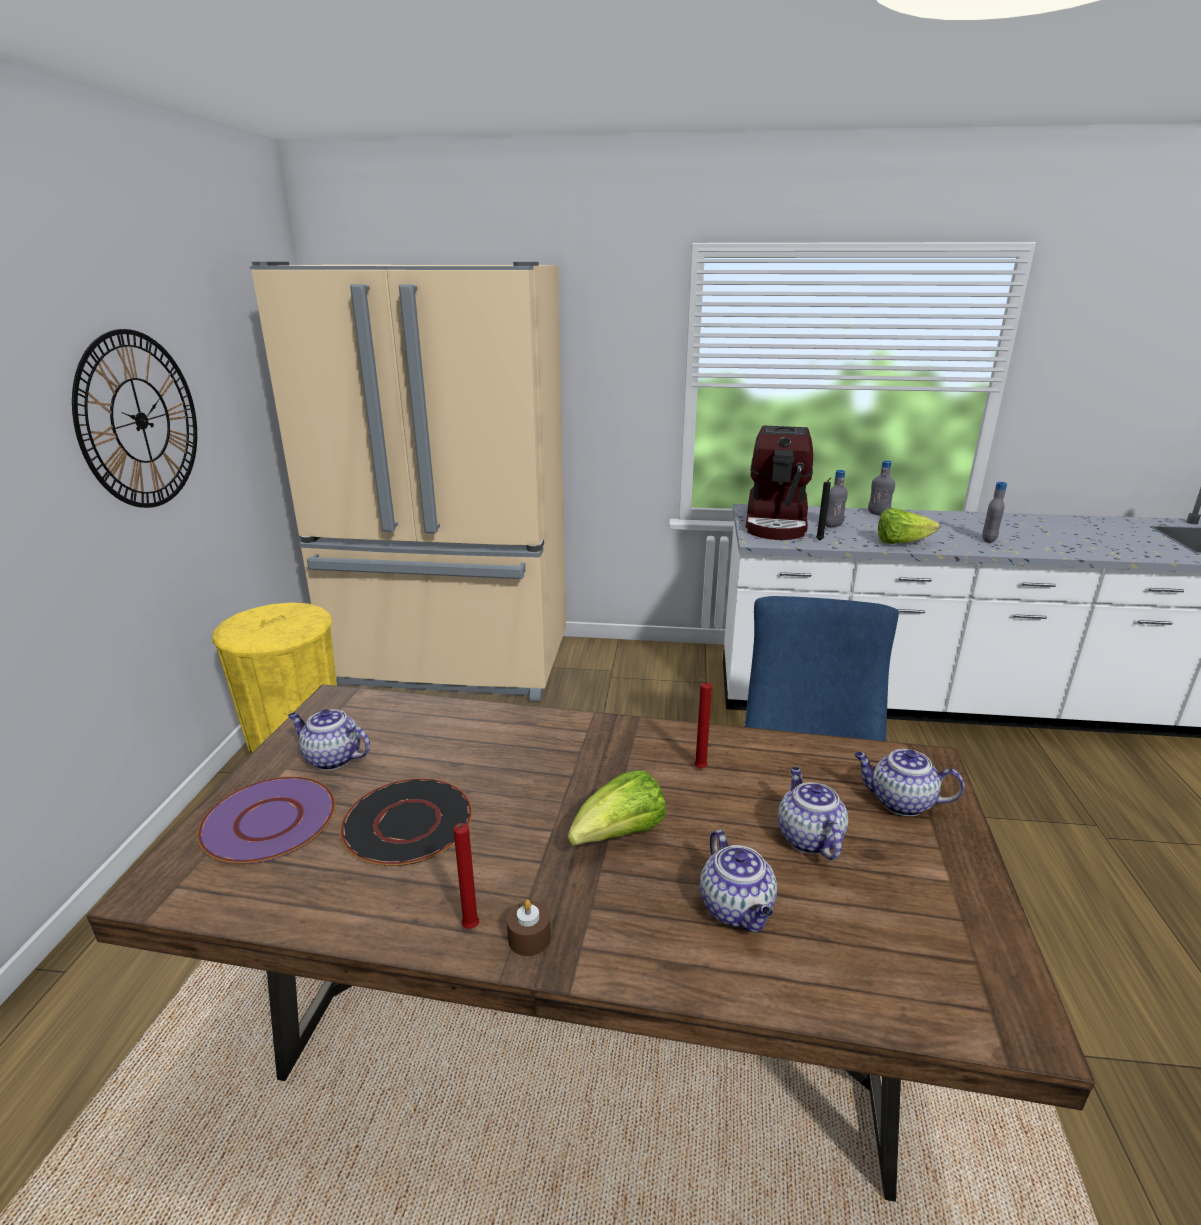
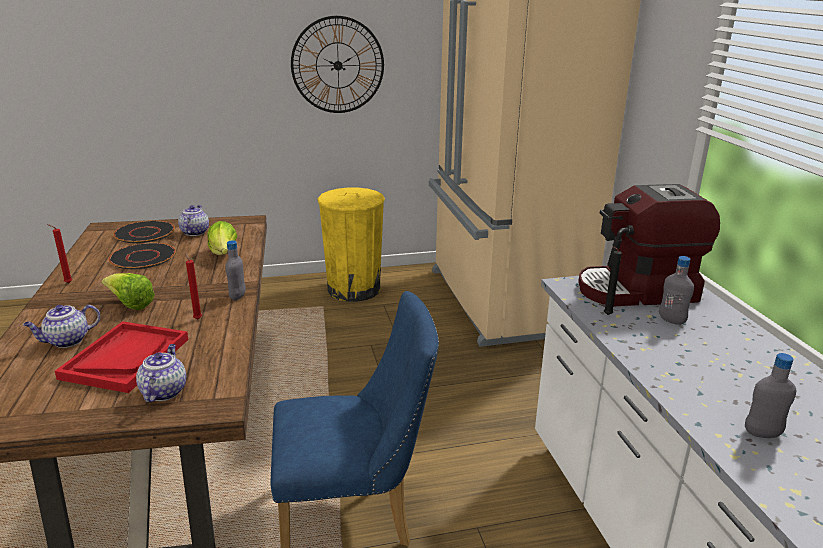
camera: 70 degrees right, 0 degrees up
purple plate [197,777,335,864] -> black plate [113,220,175,243]
brown candle [507,900,551,956] -> none
teapot [778,767,848,860] -> red tray [55,321,189,393]
grey bottle [868,460,895,515] -> grey bottle moved to [226,240,246,300]
lettuce [878,508,940,544] -> lettuce moved to [207,221,238,255]

